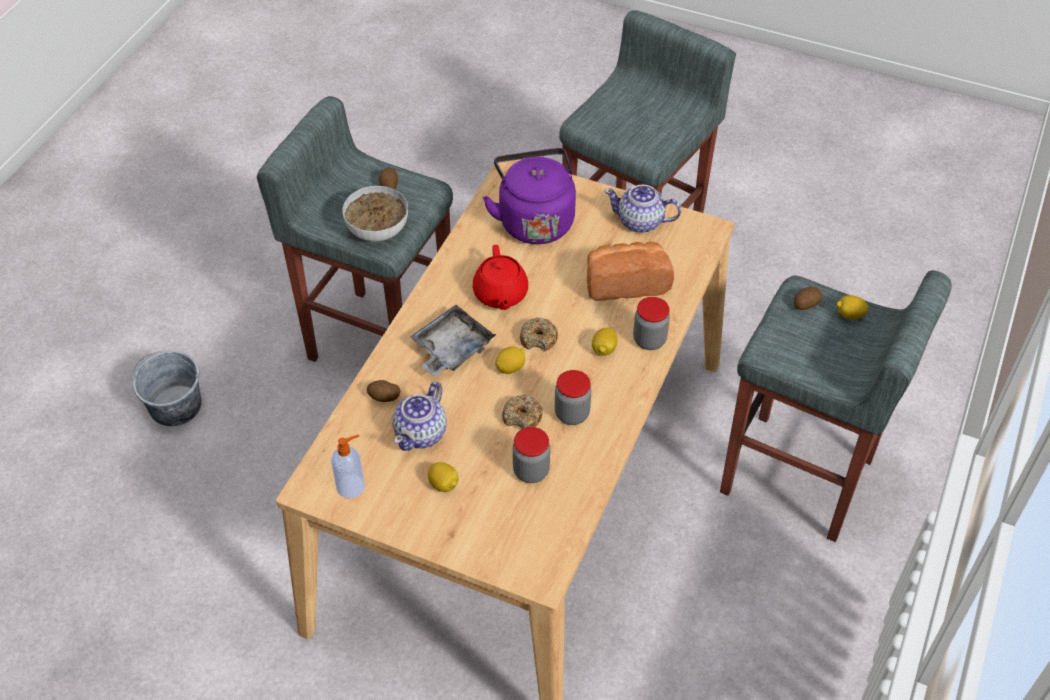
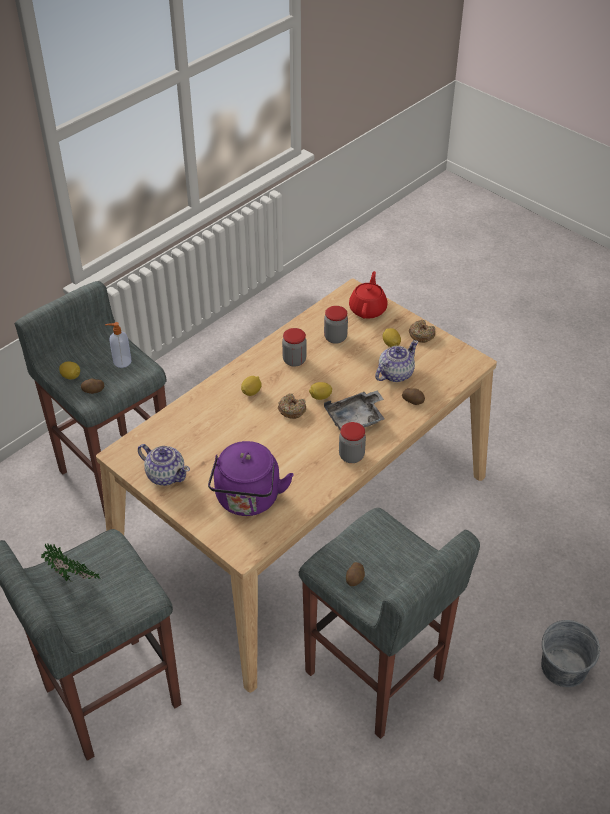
camera: 160 degrees left, 5 degrees down
soap dispenser [331,435,365,498] -> soap dispenser moved to [105,322,132,368]
bowl [342,186,408,241] -> none
red teapot [473,245,528,310] -> red teapot moved to [349,271,387,319]
donut [502,395,543,429] -> donut moved to [409,320,435,343]
bread [587,242,674,301] -> none
jar [633,297,670,350] -> jar moved to [339,422,366,463]
none -> potted plant [41,543,101,582]

